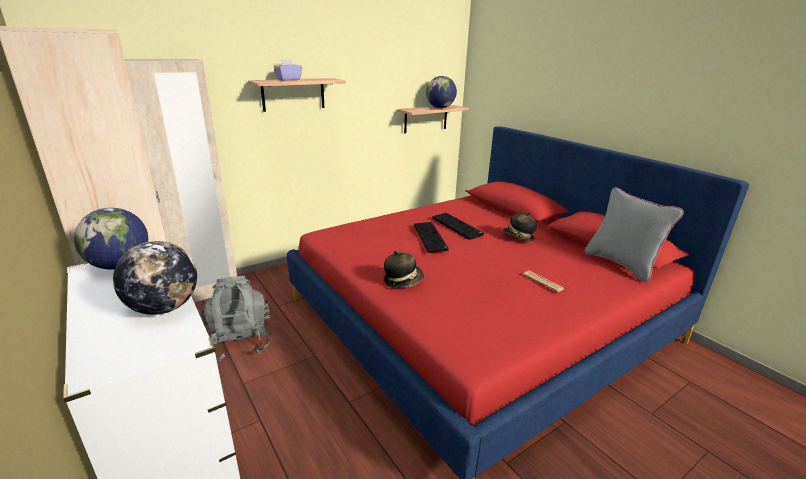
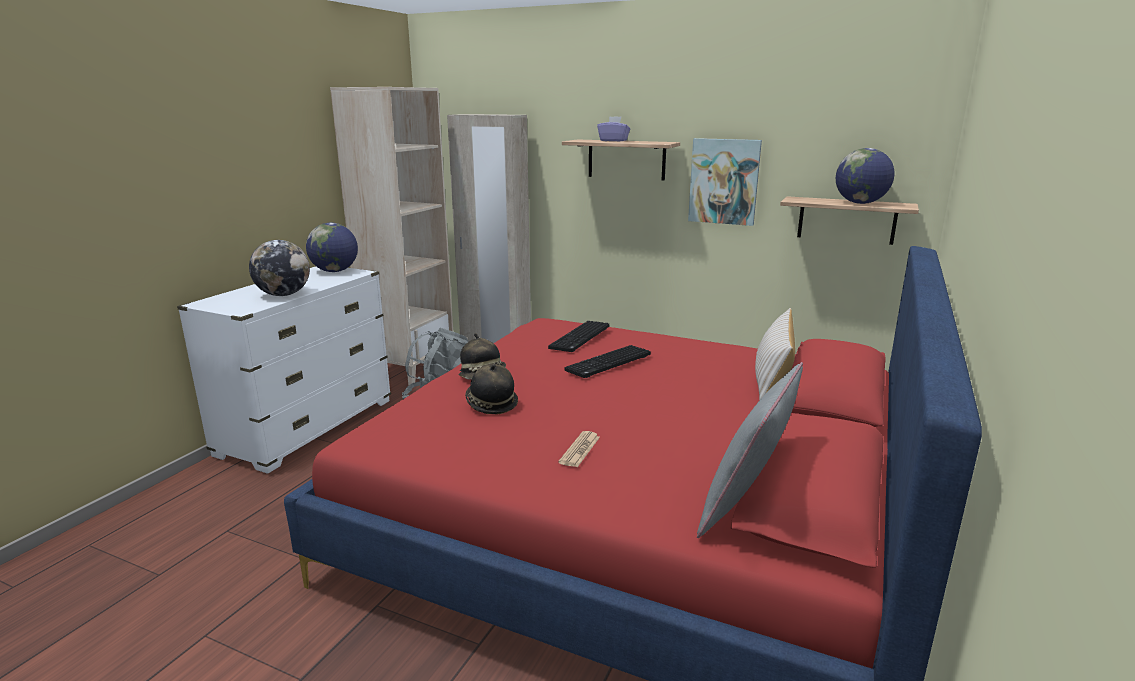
camera: 60 degrees right, 5 degrees down
keyboard [432,213,484,240] -> keyboard moved to [548,321,609,352]
hat [502,212,537,241] -> hat moved to [465,364,518,414]
none -> picture [688,138,762,226]
none -> beige pillow [755,308,795,401]

